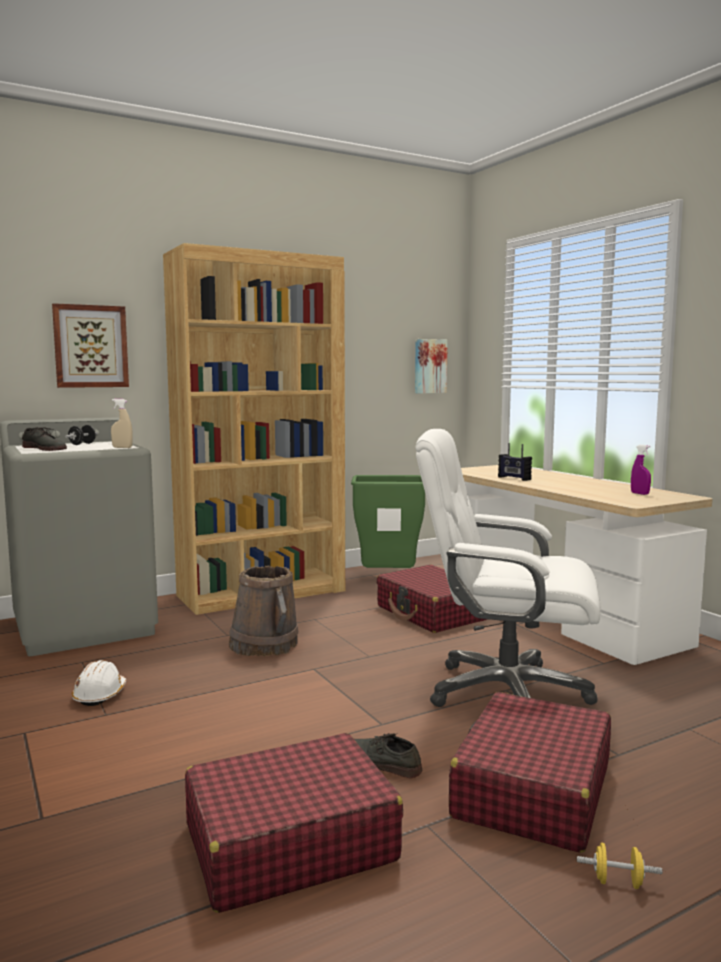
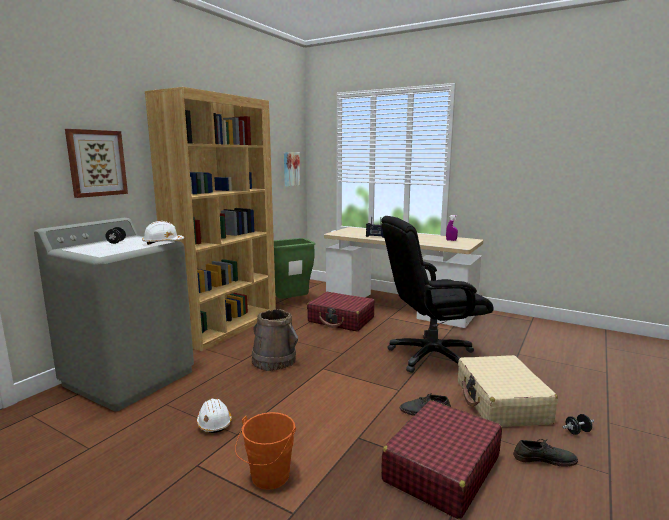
camera: 30 degrees left, 5 degrees up
grey shoe [22,427,67,451] -> grey shoe moved to [513,439,578,467]
beige spray bottle [111,399,133,448] -> white hard hat [142,221,185,245]
white office chair [415,429,600,707] -> black office chair [381,216,493,373]
red suitcase [449,692,611,853] -> beige suitcase [458,355,558,427]
yellow dumbbell [577,843,662,889] -> black dumbbell [563,414,594,435]
none -> orange bucket [235,412,296,490]

